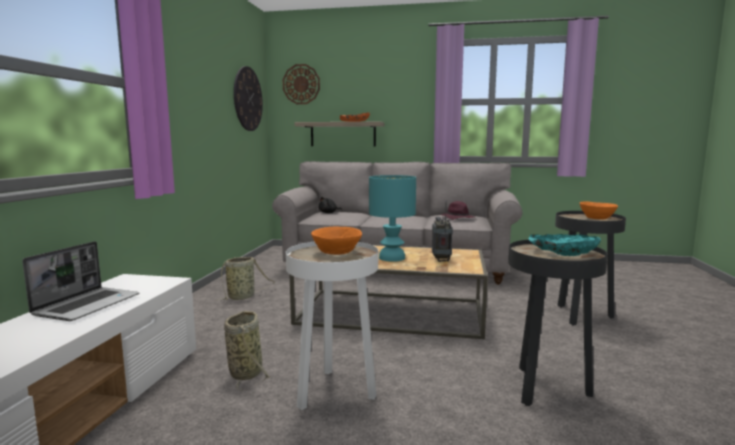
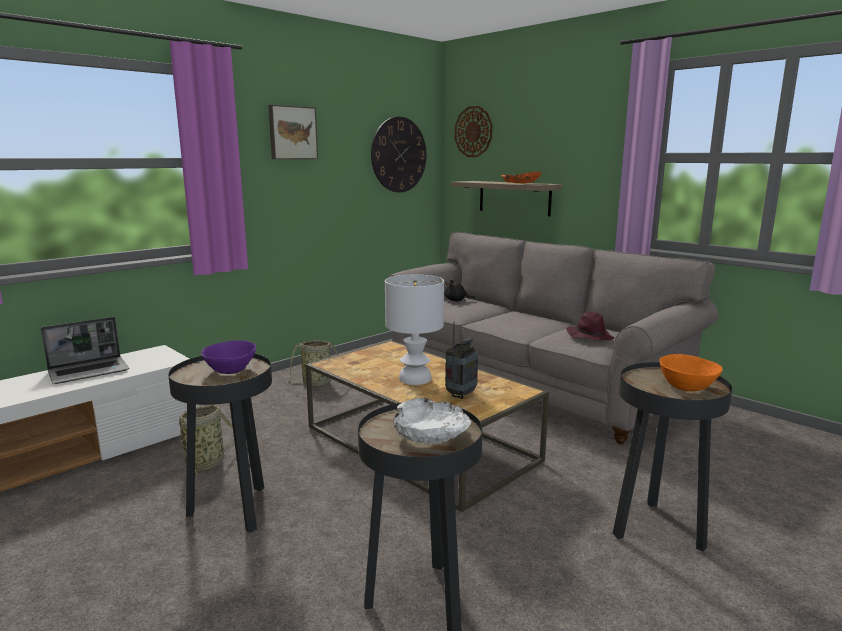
camera: 35 degrees right, 5 degrees up
white side table [286,242,378,410] -> black side table [168,354,272,533]
orange bowl [311,227,362,255] -> purple bowl [201,340,256,374]
turquoise table lamp [369,175,416,262] -> white table lamp [385,275,444,385]
turquoise bowl [528,234,601,256] -> white bowl [393,398,472,444]
none -> picture [268,105,318,159]

